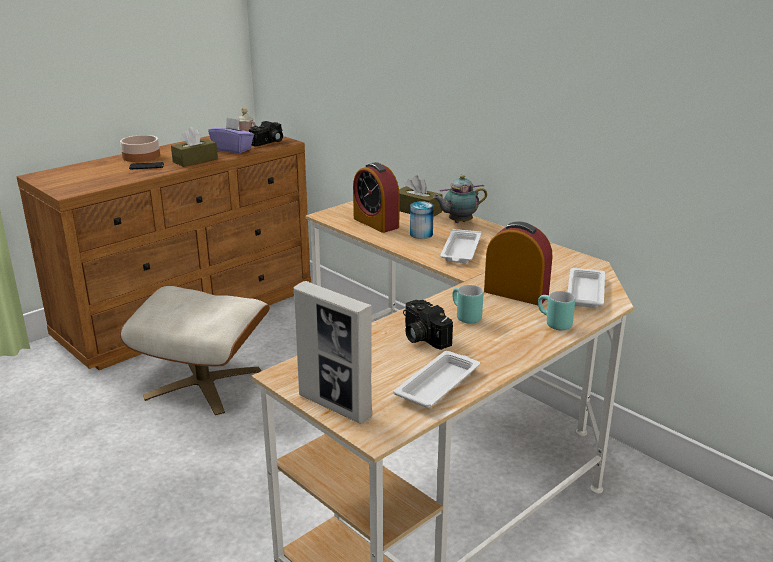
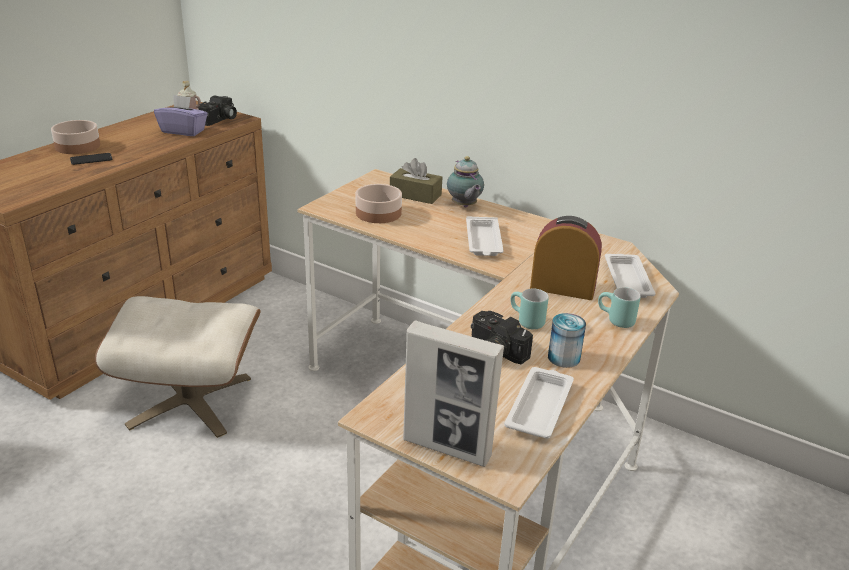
camera: 15 degrees left, 5 degrees up
brown tissue box [171,127,218,167] -> none
alarm clock [353,162,400,233] -> bowl [355,184,402,223]
can [410,202,434,239] -> can moved to [548,313,586,368]
teapot [433,175,487,223] -> teapot turned 75 degrees counterclockwise [447,156,484,208]

